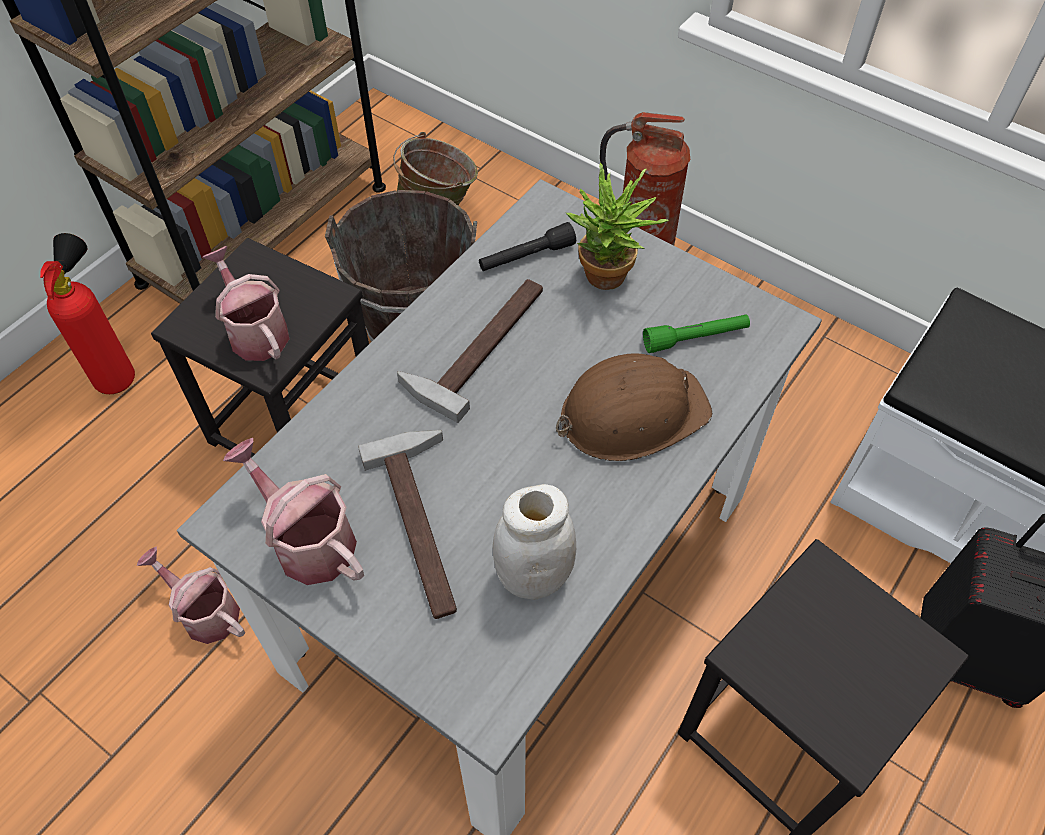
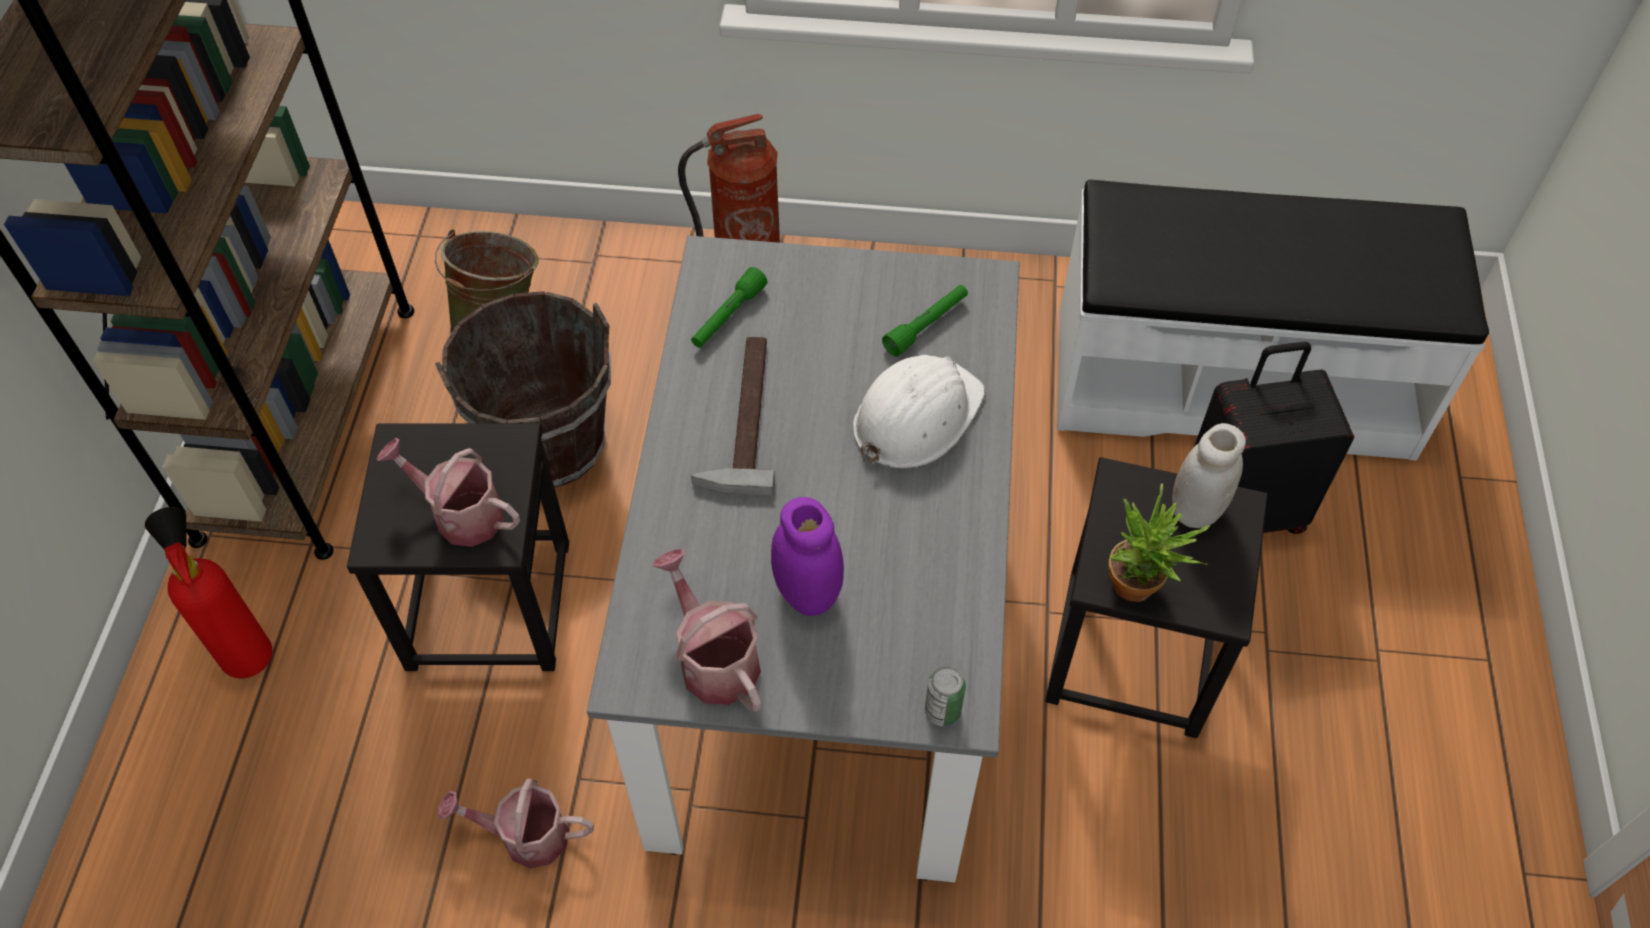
camera: 30 degrees left, 0 degrees up
watering can [223,438,364,585] -> watering can turned 45 degrees clockwise [652,549,761,712]
hammer [358,430,457,619] -> purple jar [771,497,844,616]
black flashlight [479,222,576,271] -> green flashlight [691,267,768,348]
white jar [493,484,576,600] -> white jar moved to [1172,423,1246,528]
brown hard hat [556,353,712,461] -> white hard hat [853,355,985,469]
potted plant [566,163,669,290] -> potted plant moved to [1108,483,1211,602]
none -> can [925,666,966,726]

